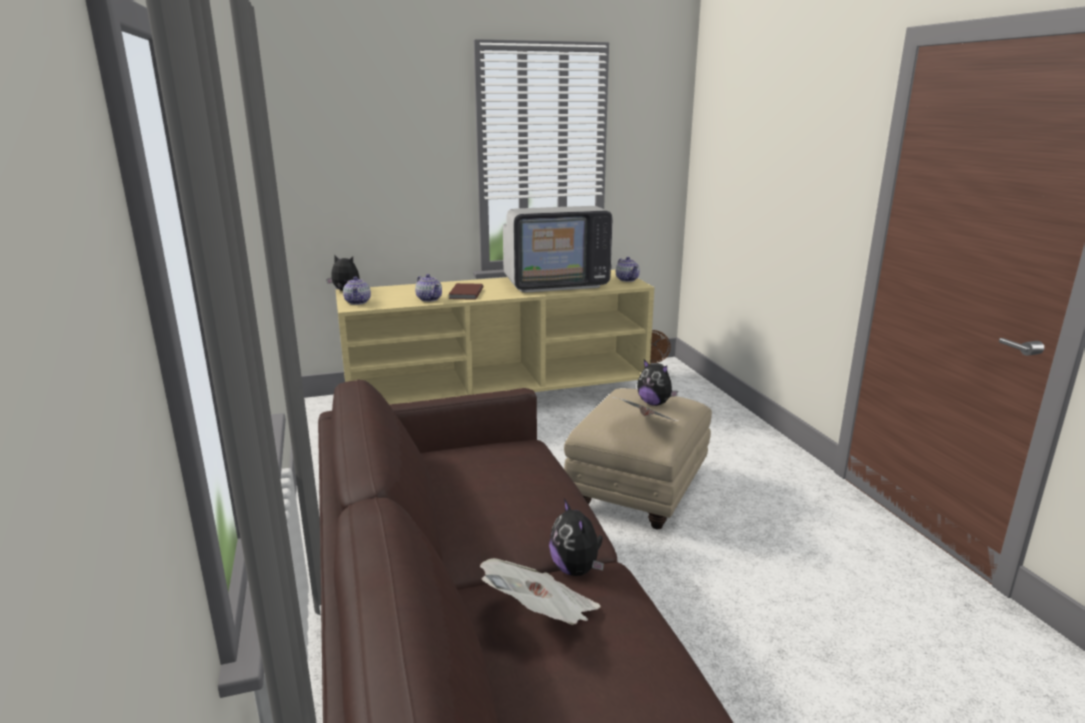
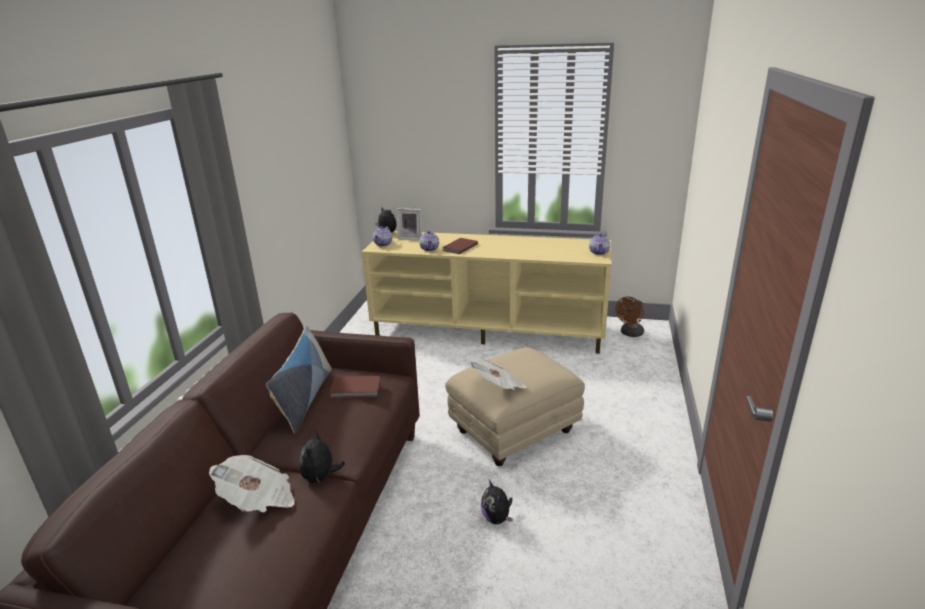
camera: 30 degrees right, 5 degrees up
television [503,206,613,292] -> none
plush toy [637,360,678,406] -> plush toy moved to [481,479,513,524]
none -> pillow [266,326,332,433]
none -> brown book [329,376,381,398]
none -> picture frame [397,208,422,241]

